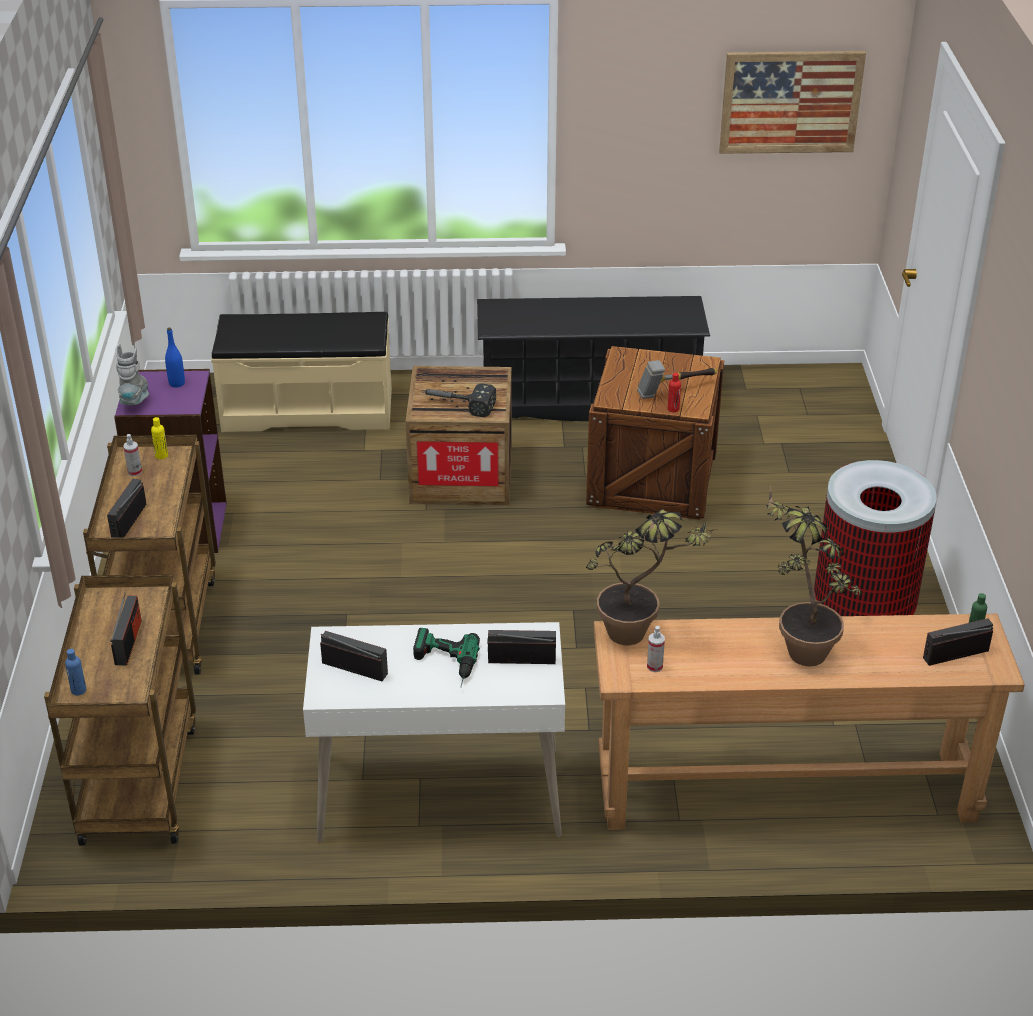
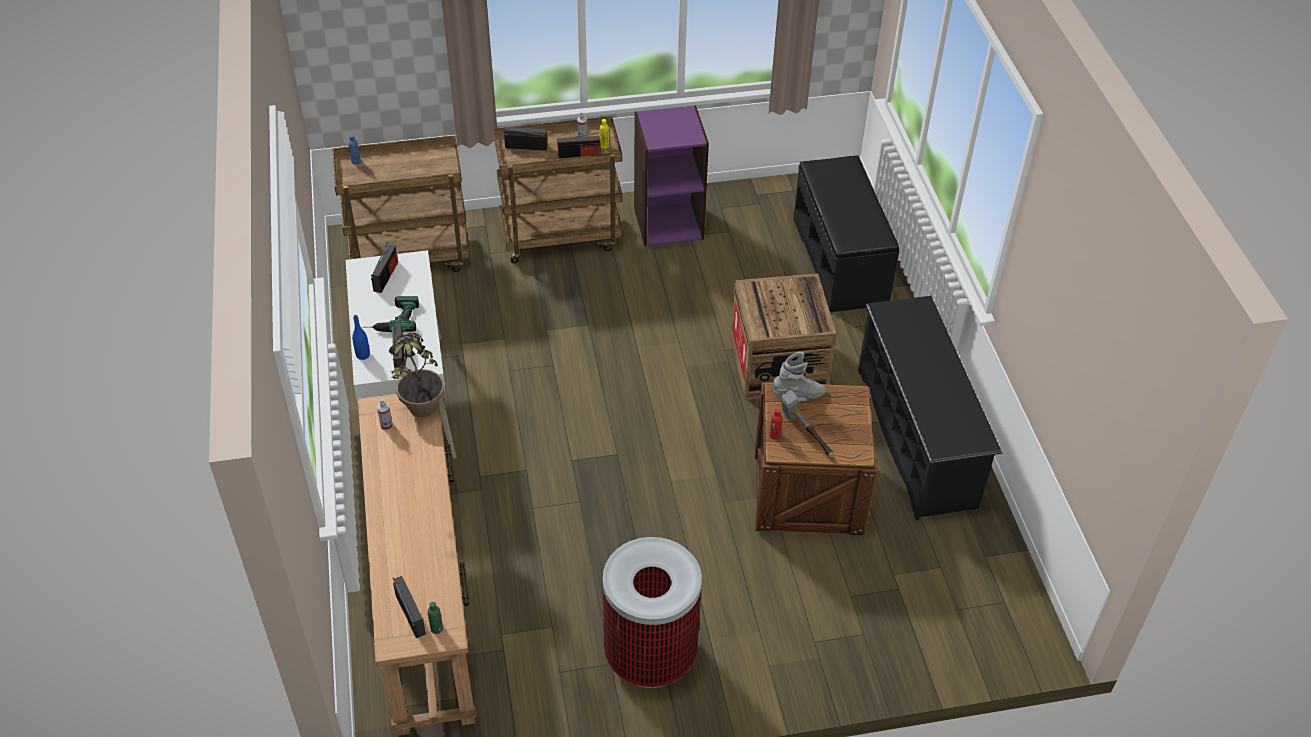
camera: 80 degrees right, 10 degrees up
radio [110,592,141,665] -> radio moved to [557,132,601,159]
grey boot [116,343,149,405] -> grey boot moved to [772,352,826,401]
blue bottle [165,328,185,388] -> blue bottle moved to [352,315,370,360]
beige bench [211,312,392,432] -> black bench [793,155,899,312]
hammer [422,383,496,417] -> none
picture [719,51,866,154] -> none
potted plant [766,487,862,666] -> none

